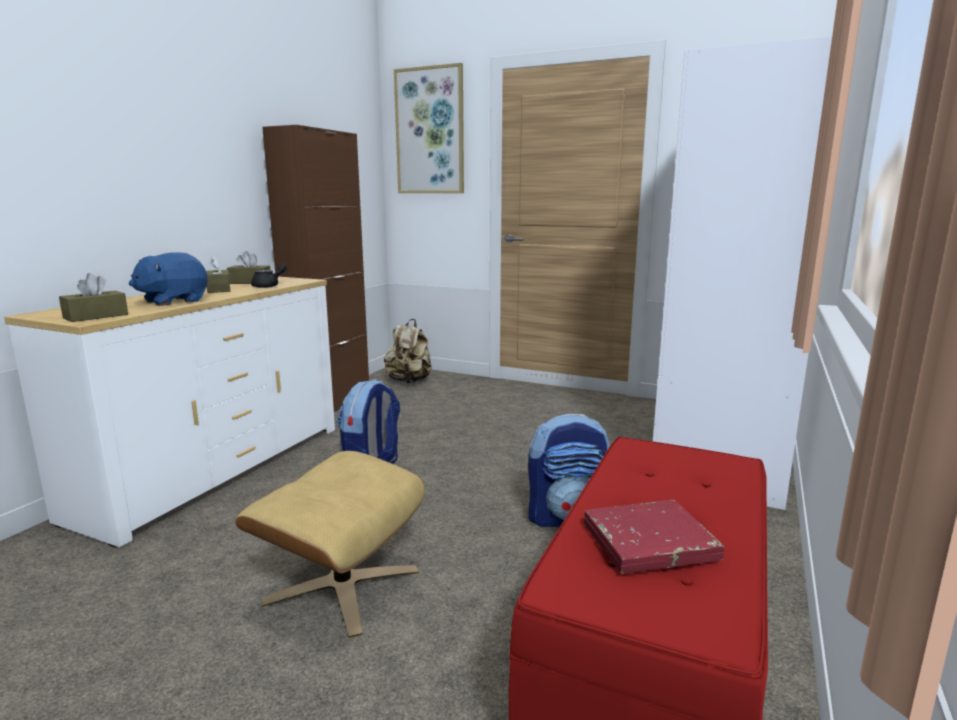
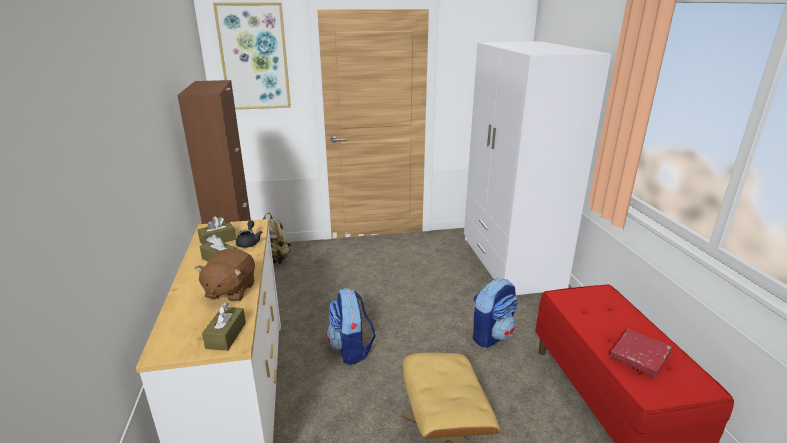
camera: 35 degrees left, 10 degrees up
blue plush toy [129,252,208,306] -> brown plush toy [195,248,255,302]

